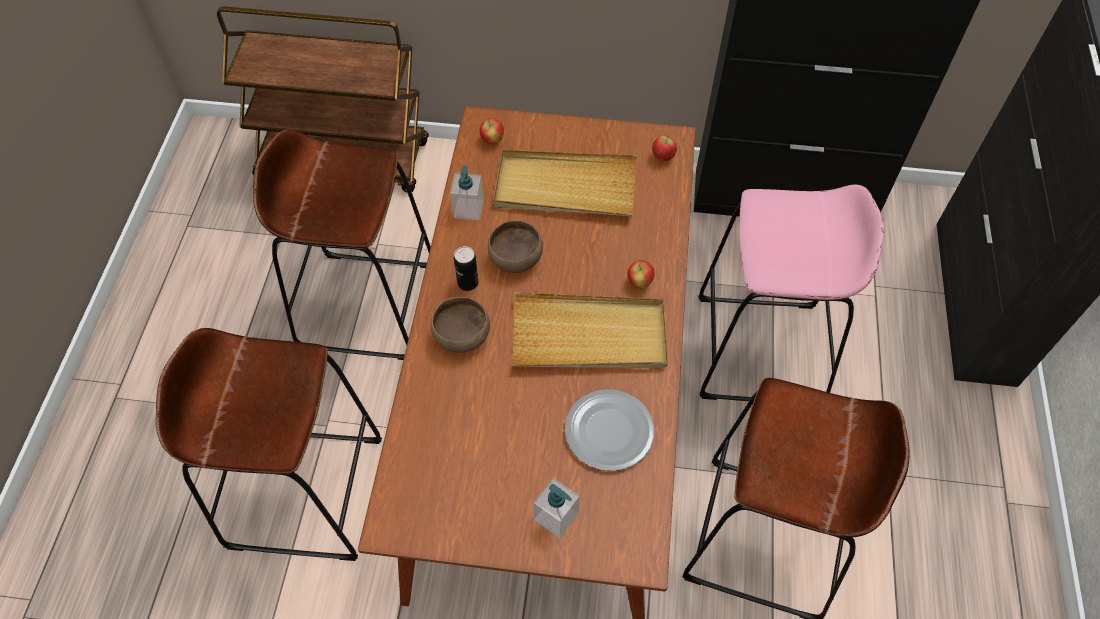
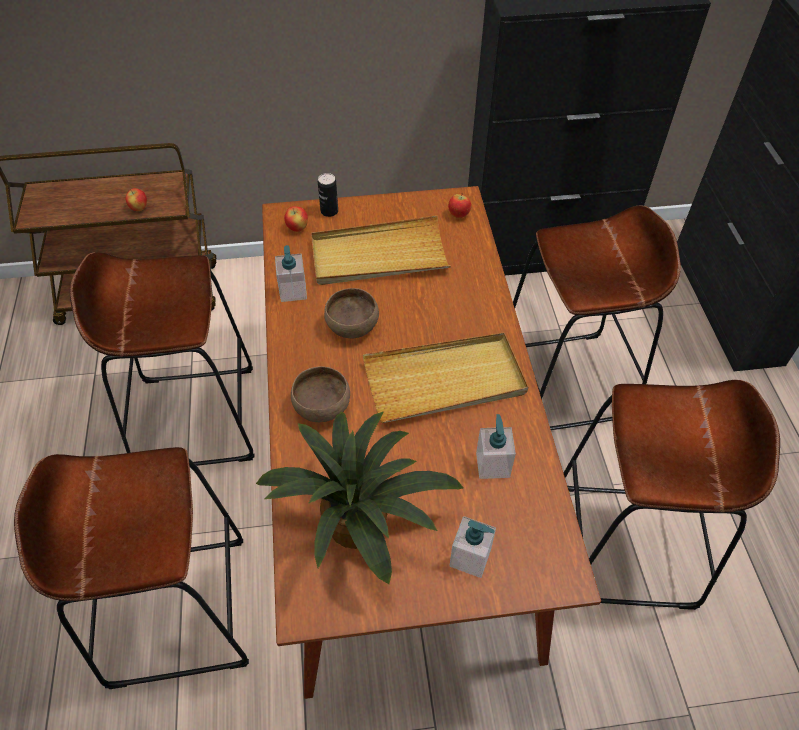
camera: 15 degrees left, 5 degrees down
can [454,246,478,291] -> can moved to [318,173,338,217]
plate [565,389,654,471] -> soap dispenser [476,414,516,479]
apple [628,260,655,289] -> apple moved to [126,188,147,211]
pink stool [699,185,884,401] -> brown stool [513,205,681,430]
none -> potted plant [256,411,464,584]

